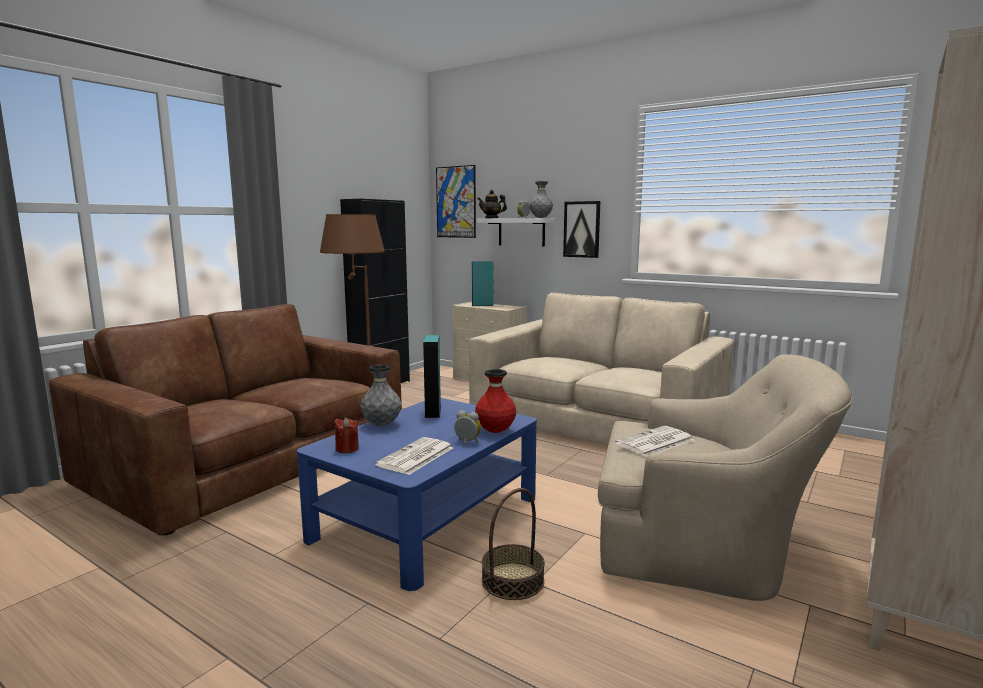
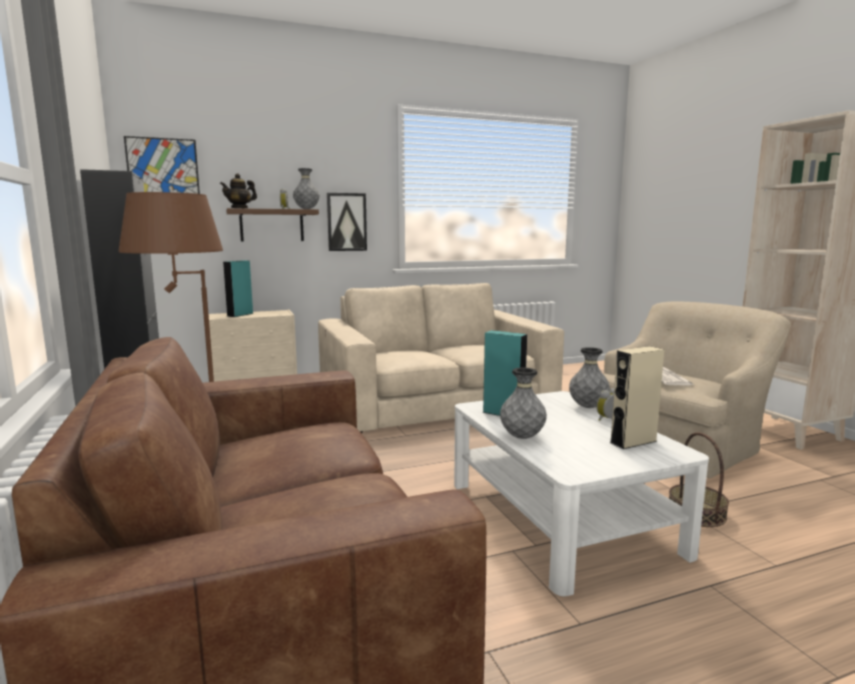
camera: 55 degrees left, 0 degrees up
blue coffee table [297,398,537,591] -> white coffee table [454,391,709,596]
red candle [334,418,359,453] -> none
newspaper [375,437,453,475] -> beige speaker [610,346,664,449]
red vase [475,369,516,433] -> grey vase [569,347,610,408]
white shelf [477,218,554,247] -> brown shelf [226,208,319,242]

